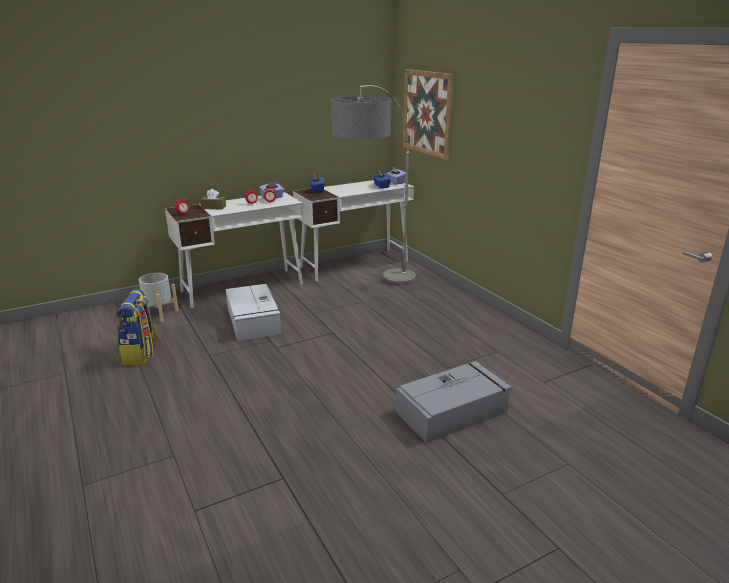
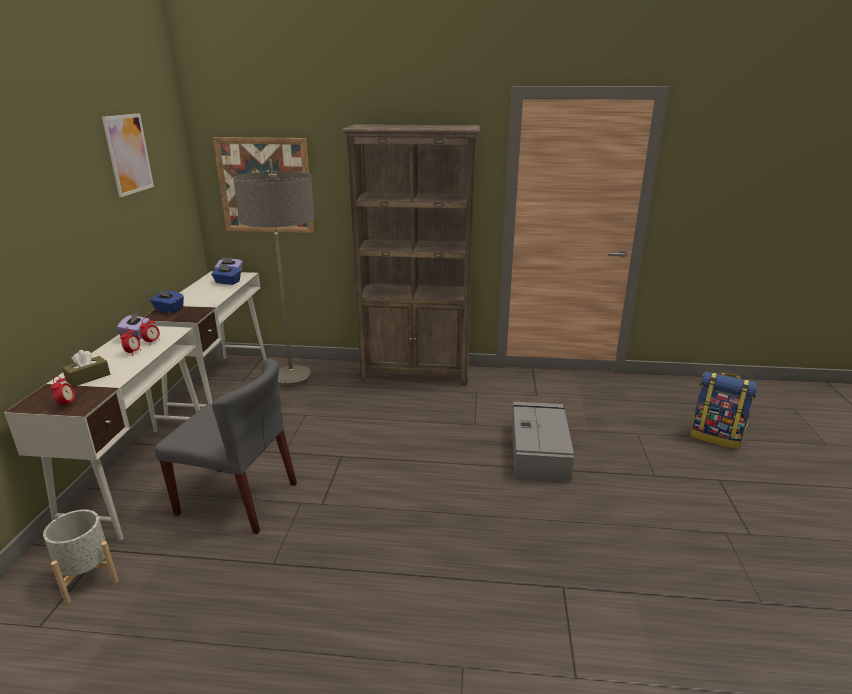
camera: 55 degrees left, 0 degrees up
backpack [116,289,160,365] -> backpack moved to [690,372,757,450]
grey storage box [226,284,281,341] -> grey chair [155,358,297,534]
none -> picture [102,113,154,197]
none -> brown bookcase [342,124,481,386]

